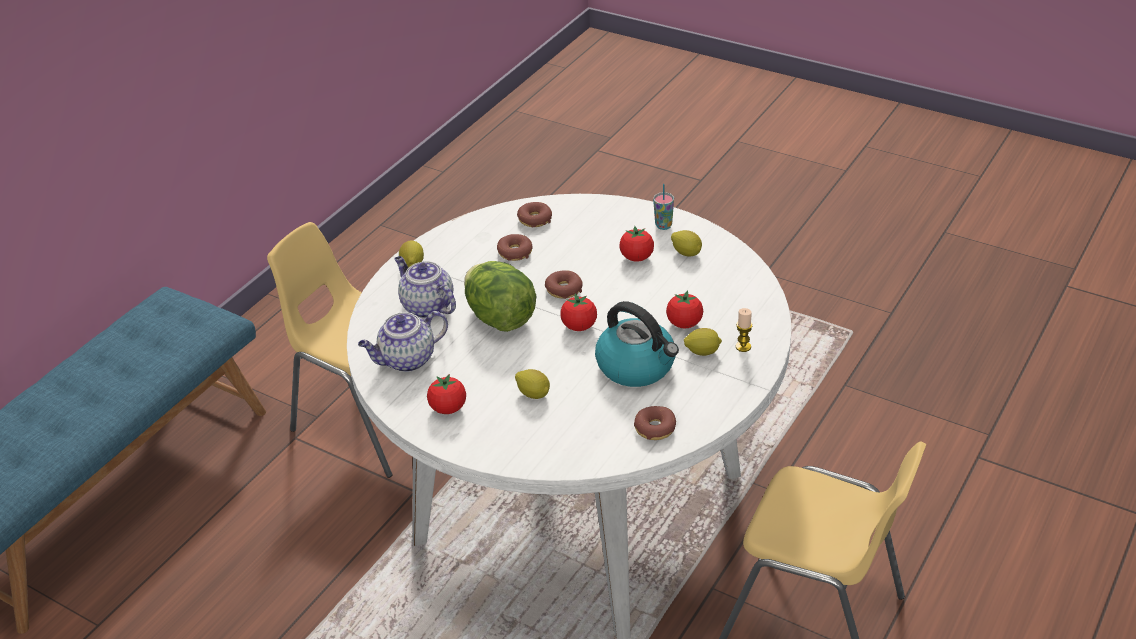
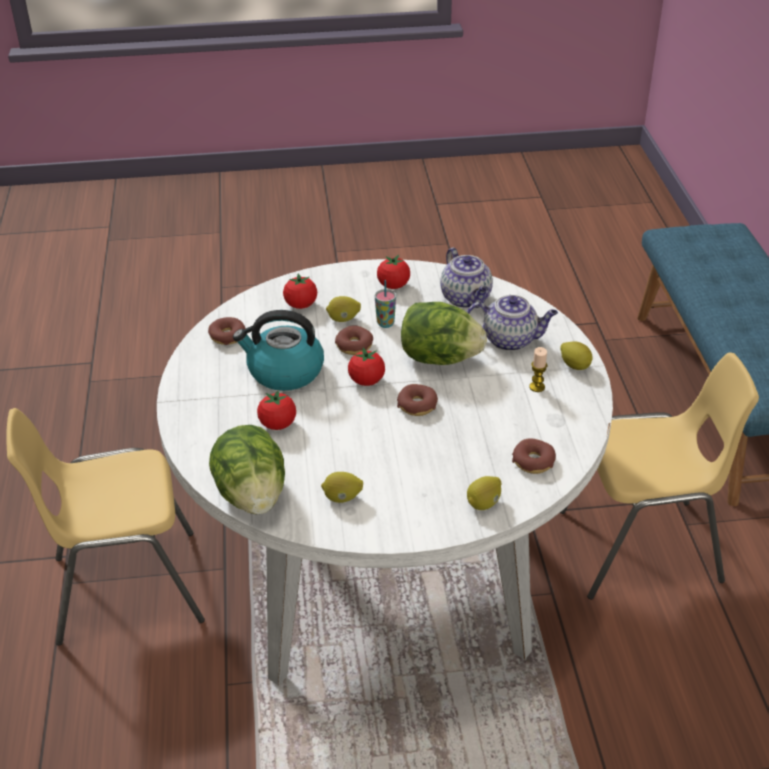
camera: 140 degrees right, 0 degrees up
teapot [358,311,448,372] -> teapot turned 135 degrees clockwise [440,247,493,308]
donut [497,234,533,261] -> donut moved to [335,326,373,355]
tomato [619,226,654,262] -> tomato moved to [283,273,317,309]
cup [653,184,674,230] -> cup moved to [375,280,396,328]
lemon [684,328,722,356] -> lemon moved to [467,476,501,510]
candle [736,308,753,352] -> candle moved to [529,347,547,392]
none -> lettuce [209,425,285,514]

